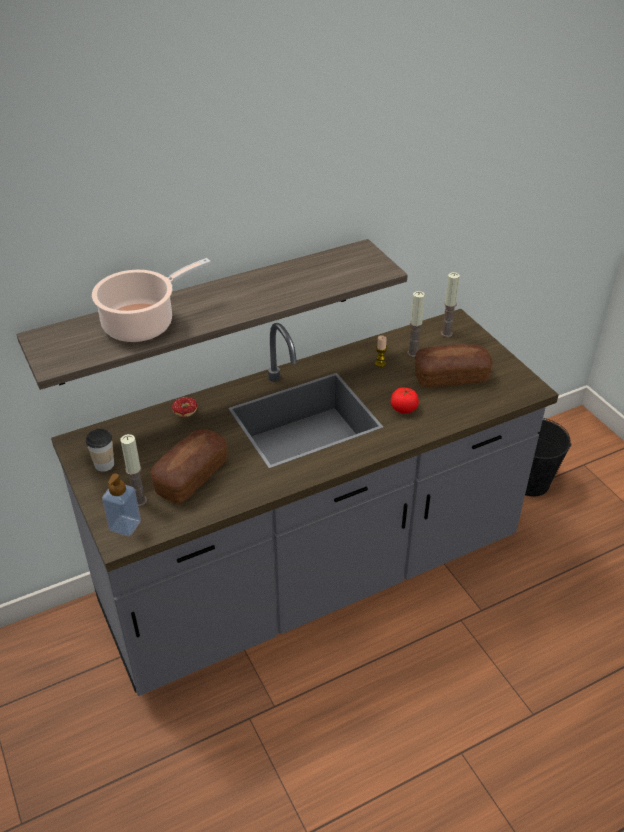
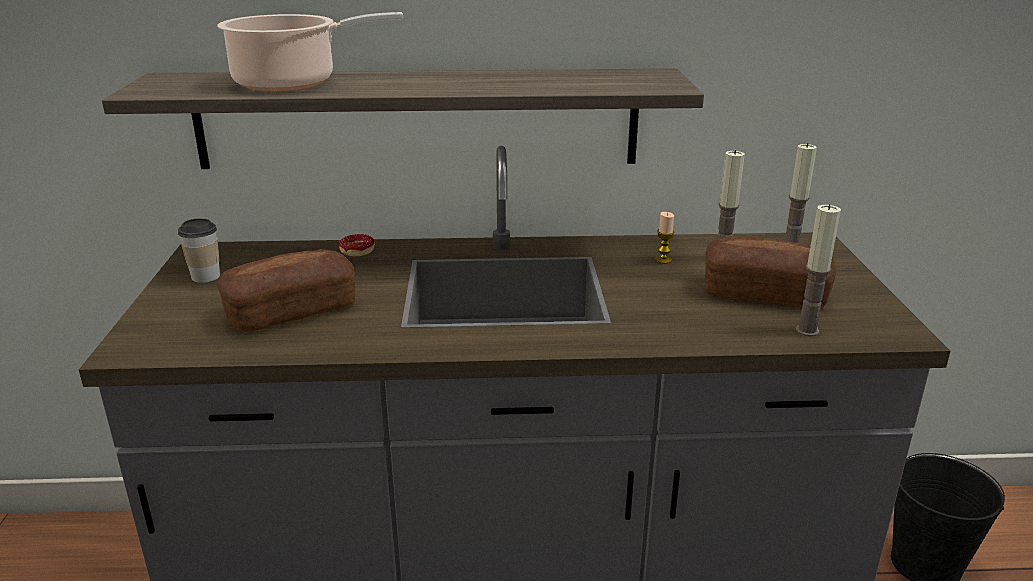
camera: 25 degrees right, 15 degrees down
soap dispenser [102,473,141,536] -> none
candle [120,434,147,507] -> candle moved to [796,204,841,337]
tomato [391,387,419,414] -> none

